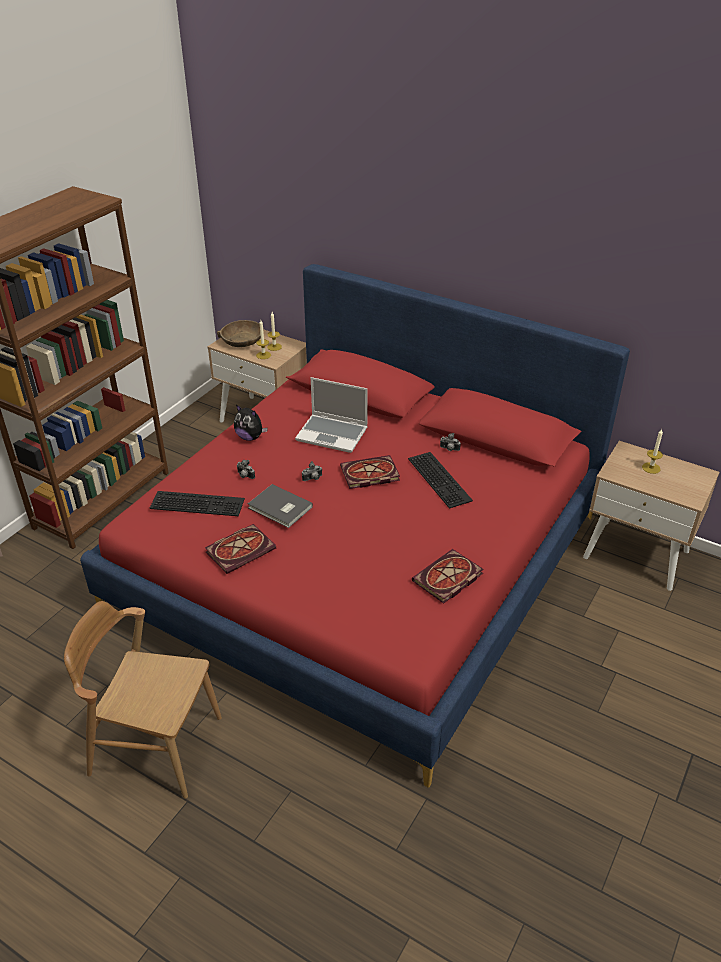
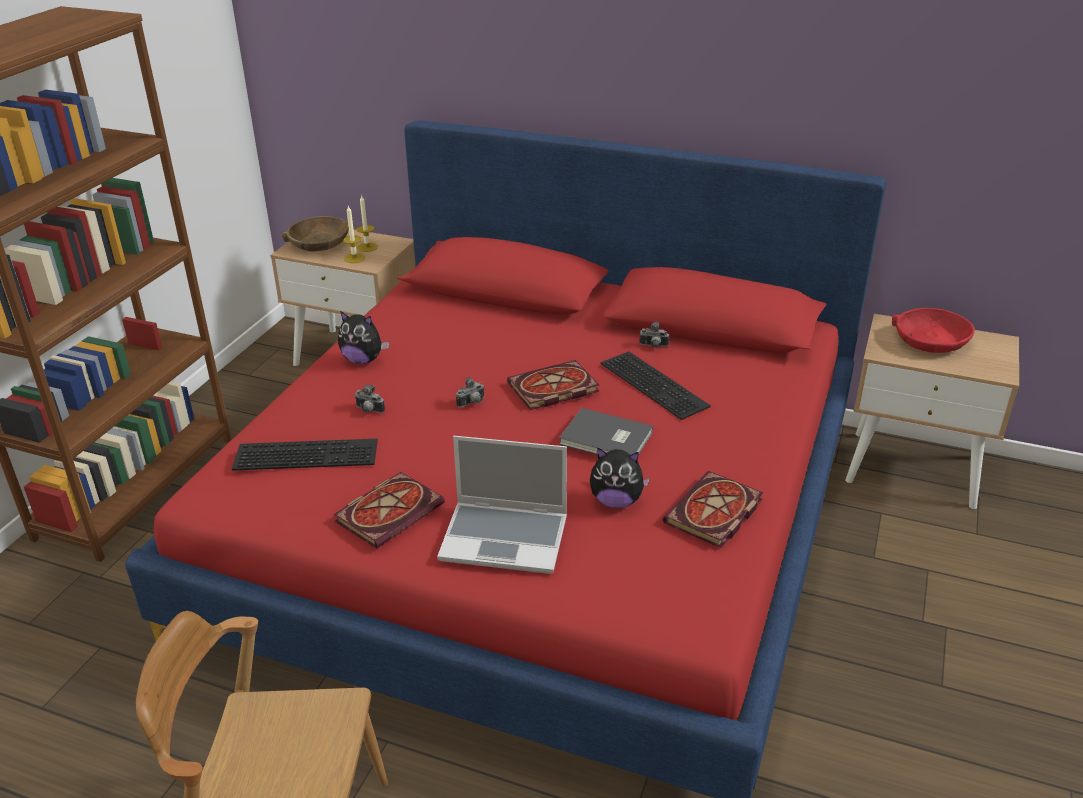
camera: 10 degrees left, 5 degrees down
grey book [248,484,313,528] -> grey book moved to [559,408,653,455]
laptop [295,377,368,453] -> laptop moved to [437,436,567,574]
candle [642,429,663,474] -> red bowl [892,308,975,353]
none -> plush toy [590,447,650,508]

